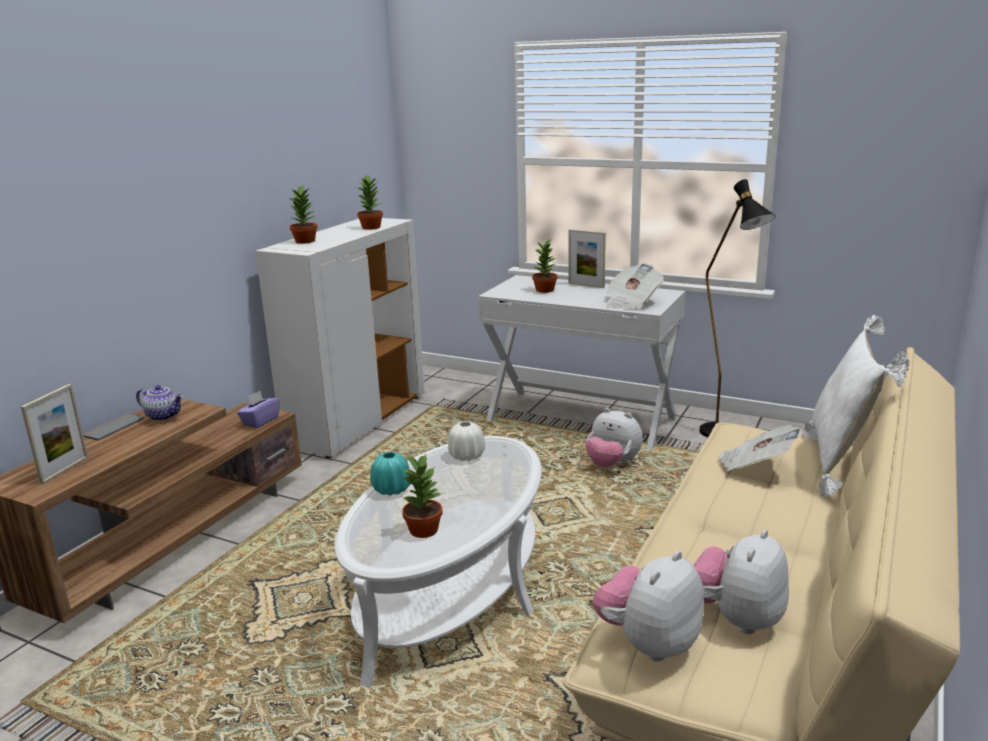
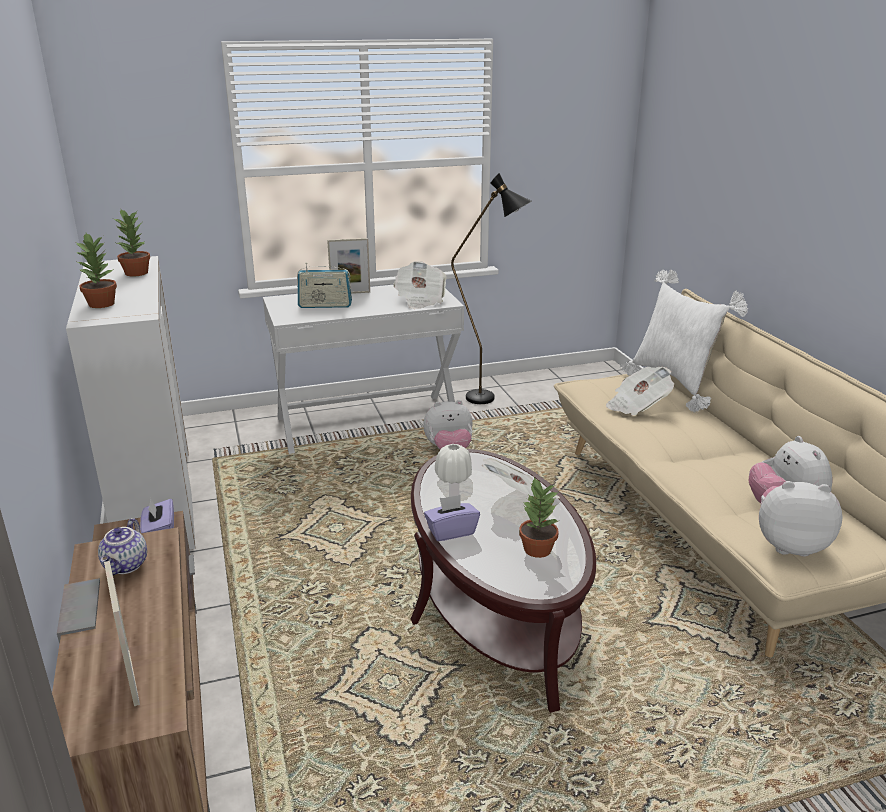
camera: 45 degrees left, 5 degrees up
teapot [136,385,183,421] -> teapot turned 120 degrees clockwise [98,518,147,575]
white coffee table [335,436,542,688] -> brown coffee table [411,449,596,713]
turquoise vase [370,452,411,496] -> purple tissue box [424,495,480,541]
potted plant [532,239,558,293] -> radio [297,263,352,308]
plush toy [593,551,704,662] -> plush toy turned 105 degrees clockwise [759,481,843,557]
none -> newspaper [481,459,560,499]

